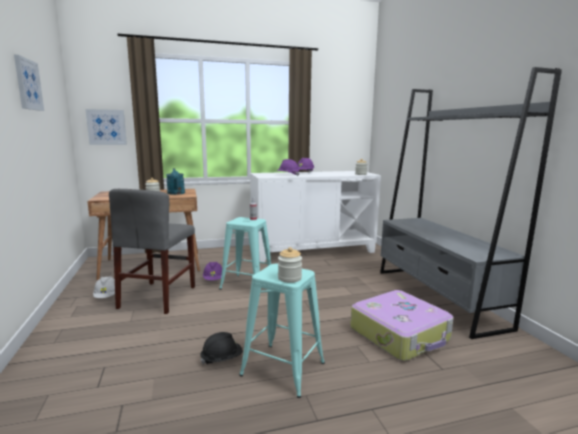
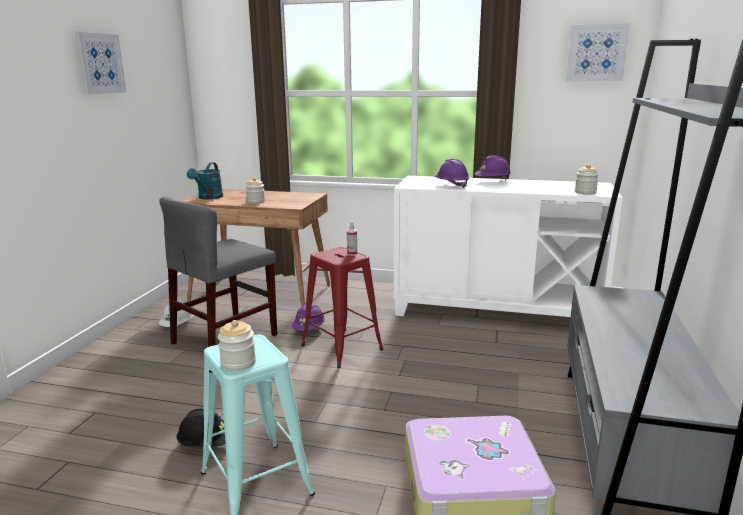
camera: 30 degrees right, 5 degrees up
picture [86,109,127,145] -> picture moved to [566,23,630,81]
turquoise watering can [166,168,185,195] -> turquoise watering can moved to [187,162,223,199]
turquoise stool [219,217,271,290] -> red stool [301,247,384,368]

